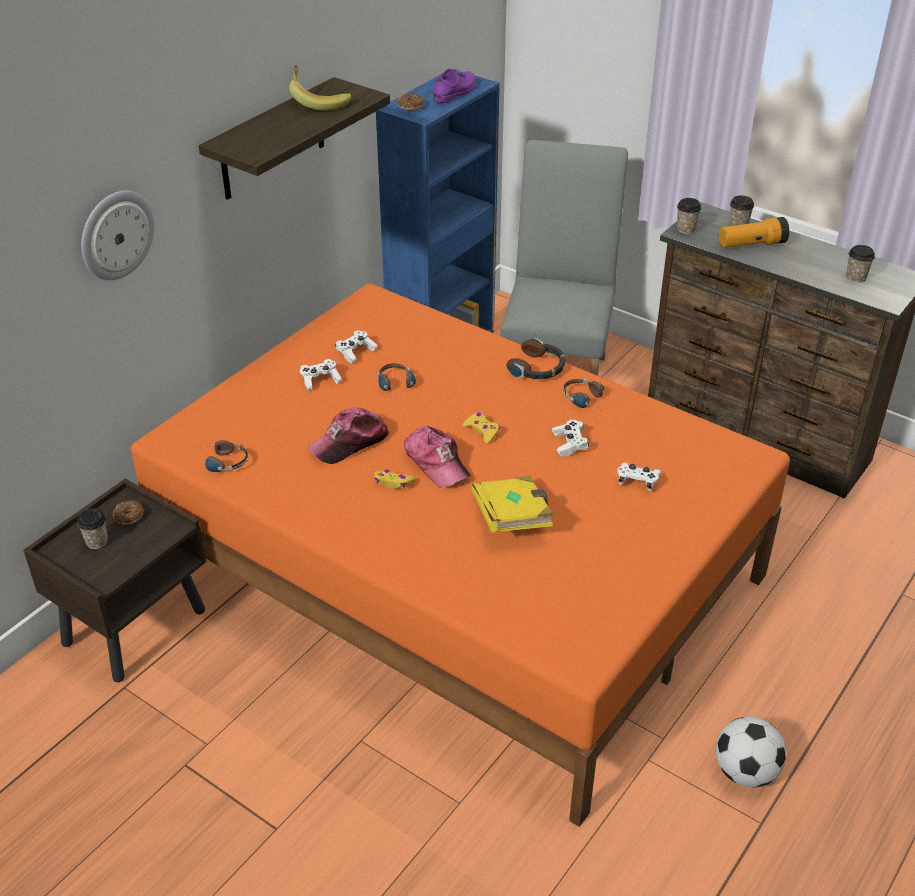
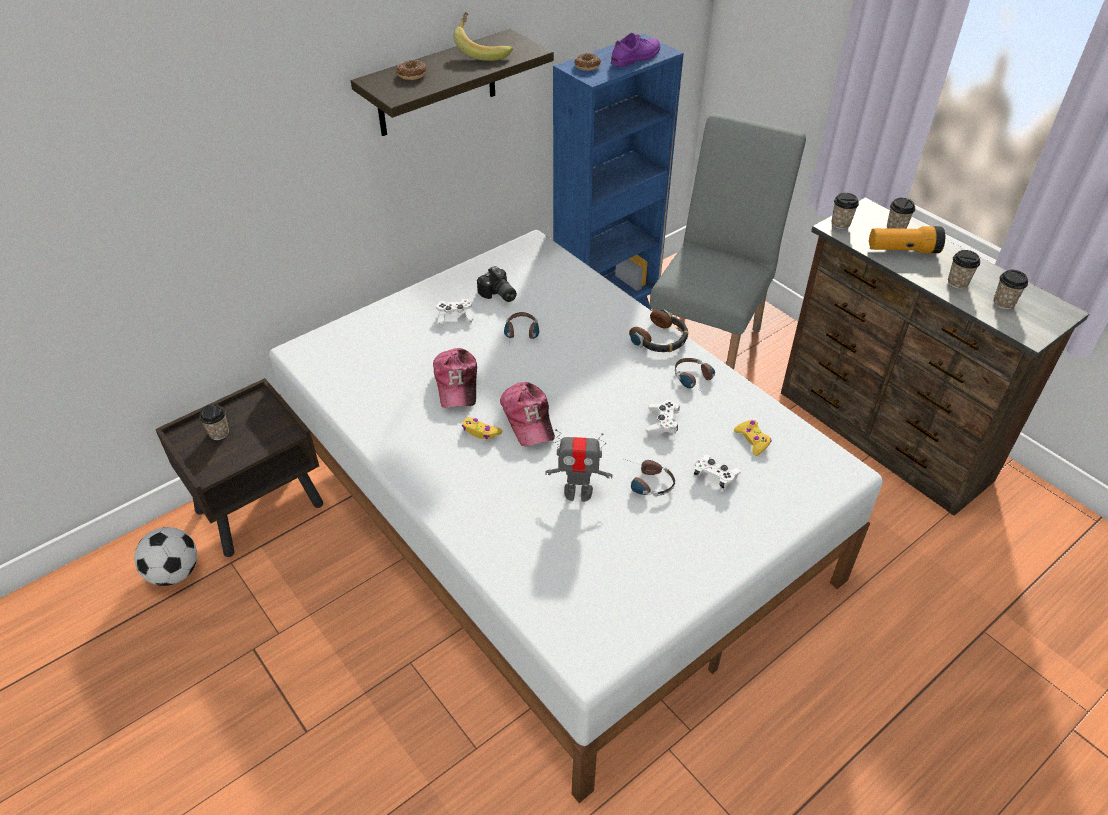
camera: 15 degrees right, 5 degrees up
wall clock [81,191,155,280] -> none
donut [113,500,144,525] -> donut moved to [396,60,427,80]
orange bed [131,283,790,827] -> white bed [269,230,883,803]
headphones [202,440,248,472] -> headphones moved to [628,460,675,497]
cap [307,407,390,464] -> cap turned 75 degrees counterclockwise [433,348,477,408]
white game controller [335,330,378,364] -> camera [477,266,517,302]
yellow game controller [463,412,500,444] -> yellow game controller moved to [734,420,771,456]
yellow book [471,475,553,533] -> toy robot [545,429,612,502]
football [716,716,786,787] -> football moved to [134,527,197,586]
none -> cup [948,250,980,289]

